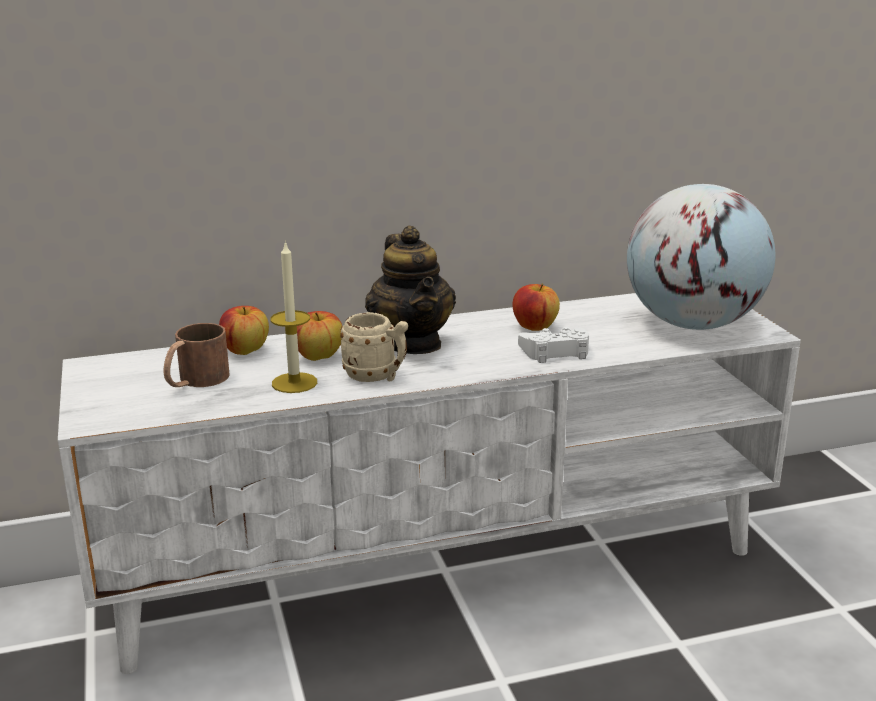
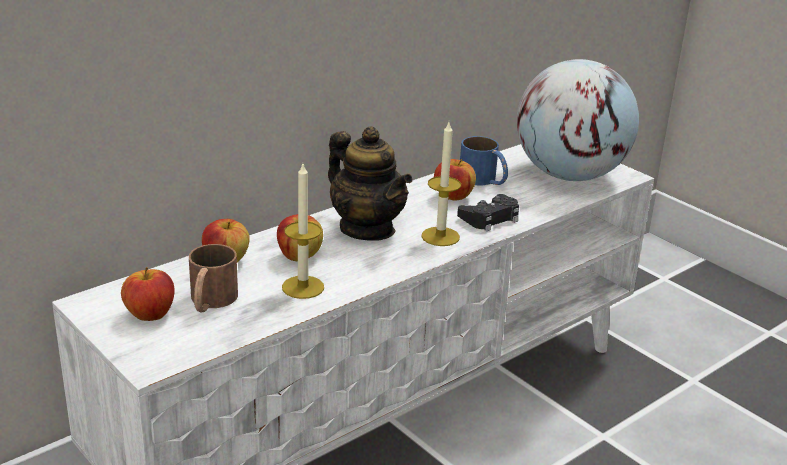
camera: 25 degrees left, 5 degrees up
beige mug [340,312,408,382] -> none
white game controller [518,327,589,363] -> black game controller [457,194,519,232]
none -> apple [121,267,175,321]
none -> candle [421,122,461,246]
none -> blue mug [460,136,508,185]

